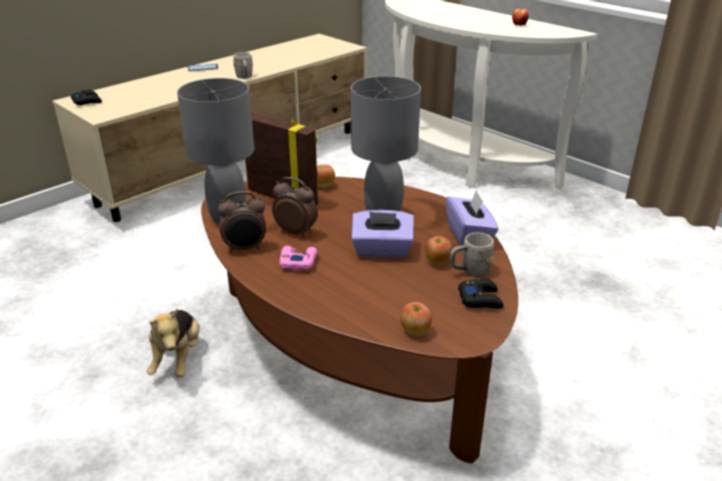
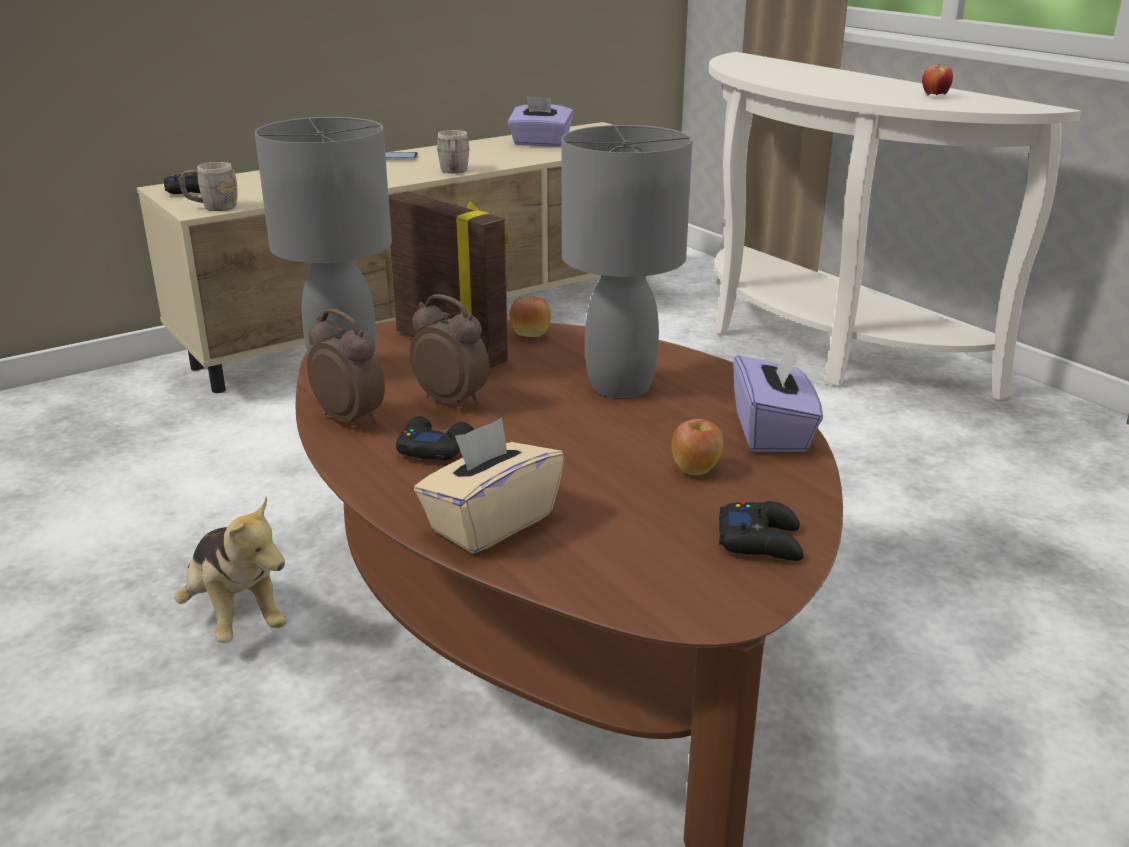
camera: 10 degrees right, 5 degrees down
plush toy [147,309,200,378] -> plush toy turned 45 degrees counterclockwise [174,496,287,643]
alarm clock [218,191,266,253] -> alarm clock turned 135 degrees counterclockwise [307,309,385,429]
pink game controller [279,246,318,270] -> black game controller [396,417,474,460]
purple tissue box [351,210,414,258] -> purple tissue box moved to [508,96,573,147]
apple [400,302,432,336] -> none
grey mug [450,233,494,277] -> grey mug moved to [179,162,237,211]
none -> beige tissue box [414,418,564,554]

